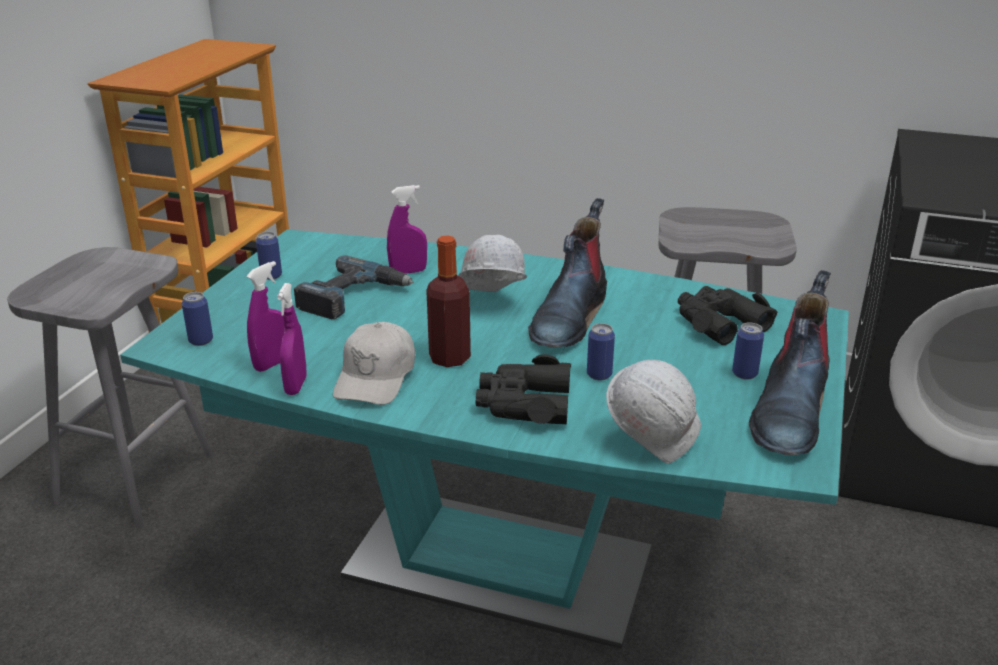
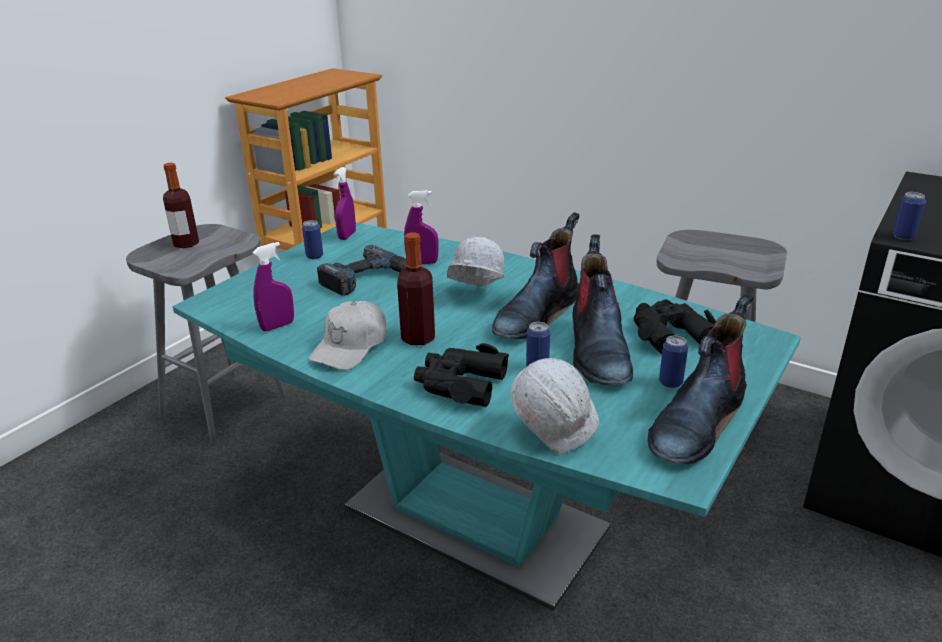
camera: 15 degrees right, 0 degrees up
can [182,292,213,346] -> can moved to [893,192,926,240]
purple spray bottle [277,283,307,395] -> purple spray bottle moved to [334,167,356,240]
none -> bottle [163,163,199,248]
none -> boot [573,235,633,386]

